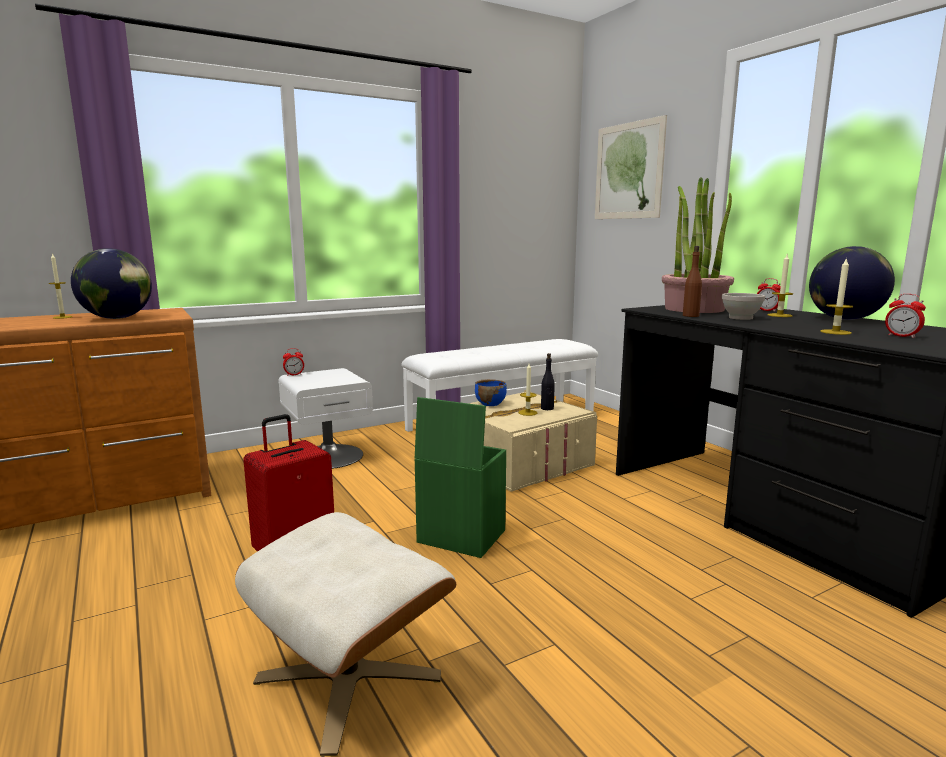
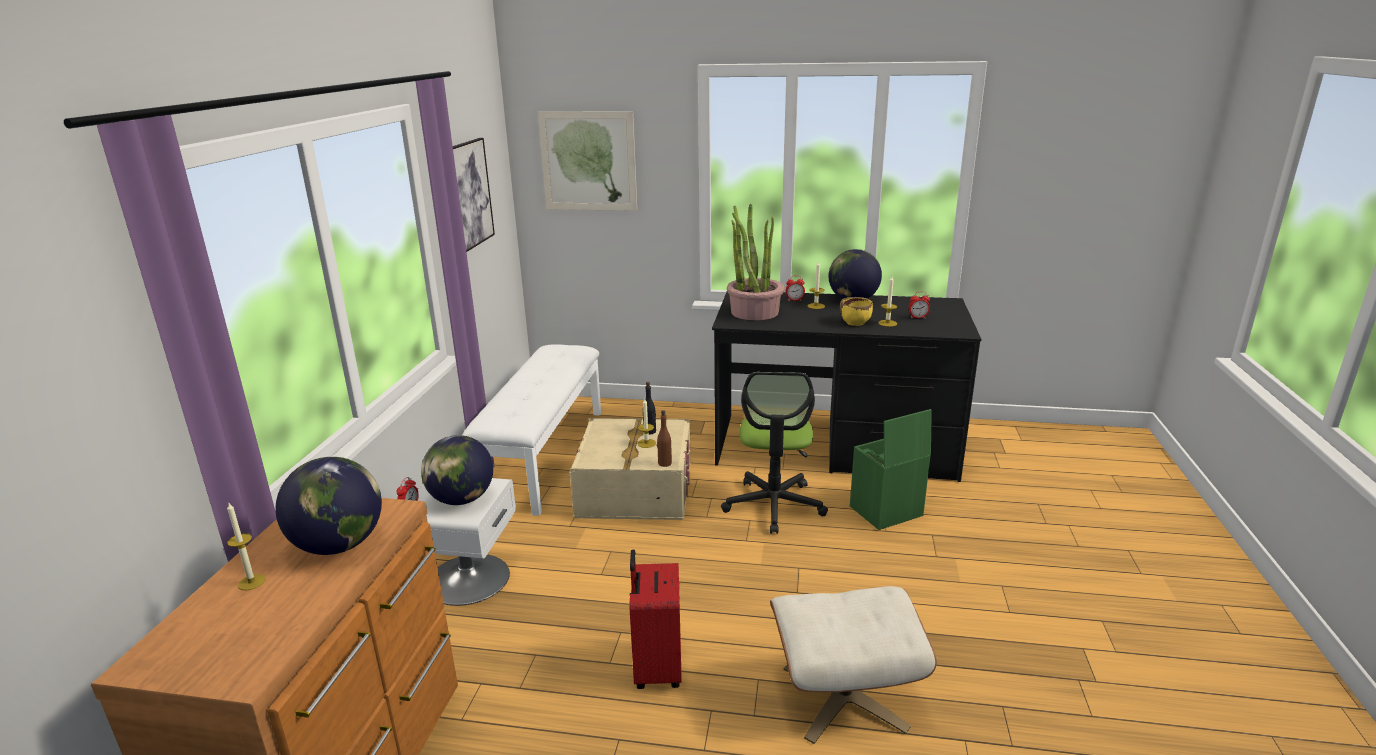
camera: 50 degrees left, 10 degrees up
green storage box [415,397,506,558] -> green storage box moved to [850,409,932,530]
blue bowl [475,379,507,406] -> none
brown bottle [683,246,702,317] -> brown bottle moved to [657,410,672,467]
white bowl [721,293,765,320] -> none
none -> globe [421,435,493,505]
none -> picture [453,138,495,252]
none -> office chair [721,372,828,534]
none -> yellow bowl [840,297,873,326]

